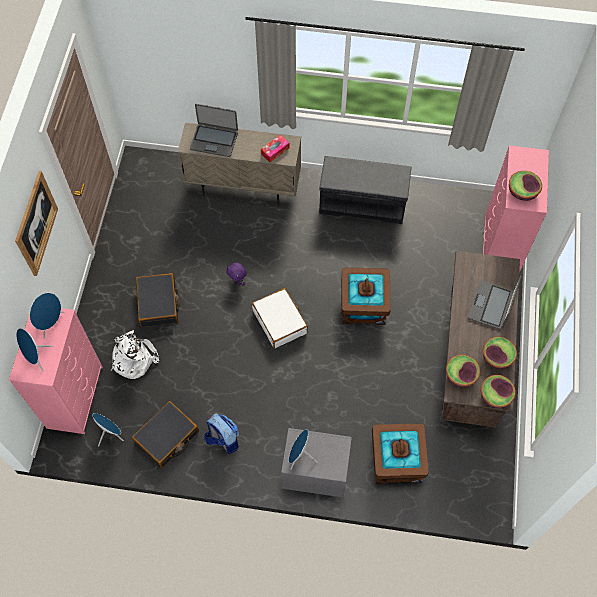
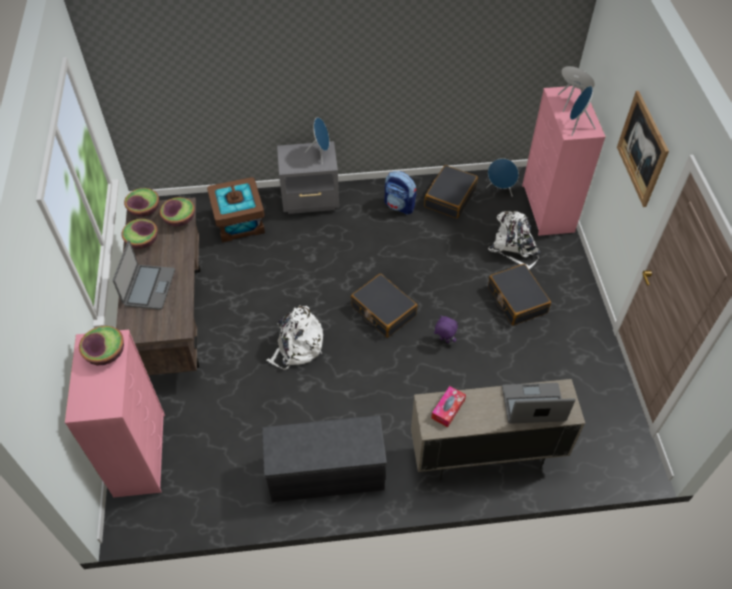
camera: 165 degrees right, 10 degrees down
white suitcase [252,288,308,349] -> black suitcase [351,274,418,338]
brown storage box [341,267,391,325] -> white backpack [266,305,323,370]

